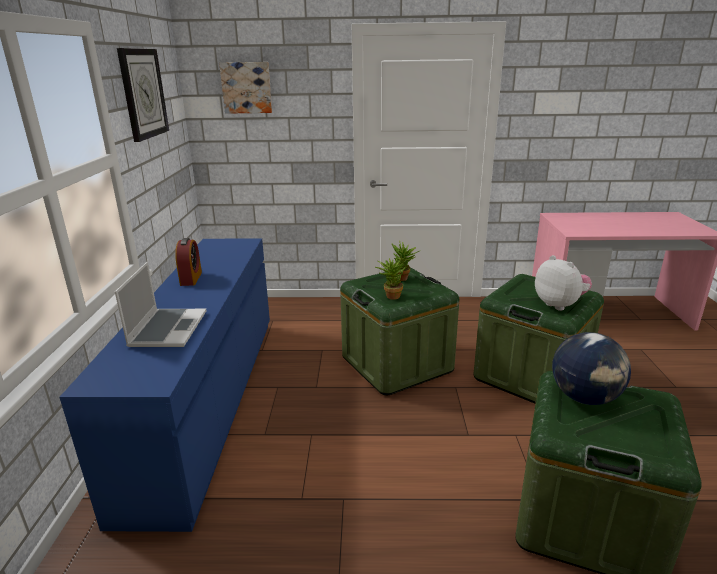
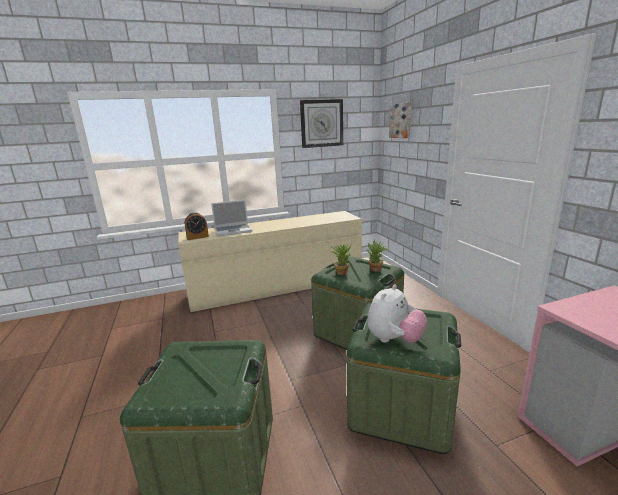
camera: 70 degrees right, 5 degrees down
blue dresser [59,238,270,532] -> beige dresser [178,211,362,312]
alarm clock [175,238,202,286] -> alarm clock moved to [185,212,209,240]
globe [552,332,631,405] -> none

